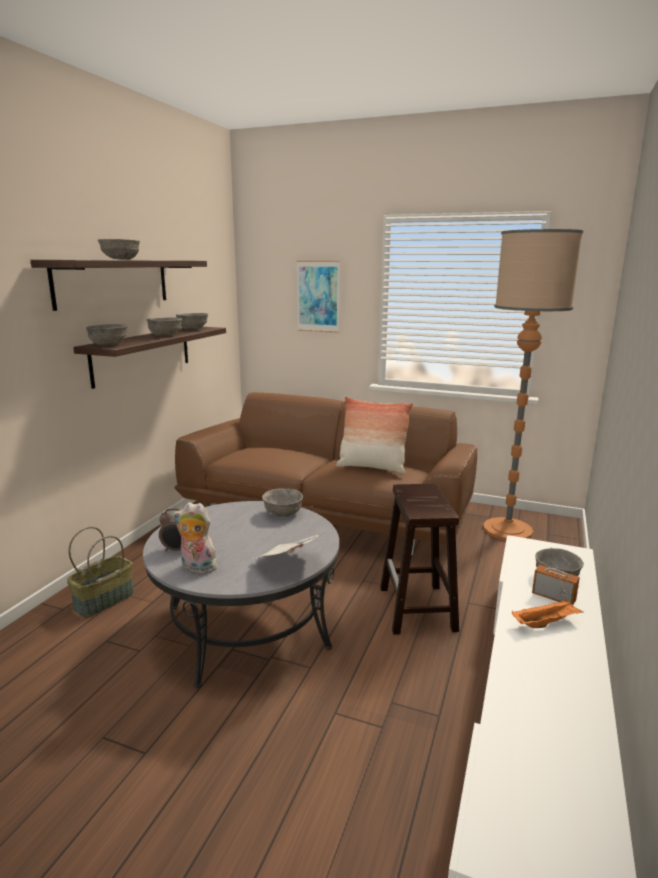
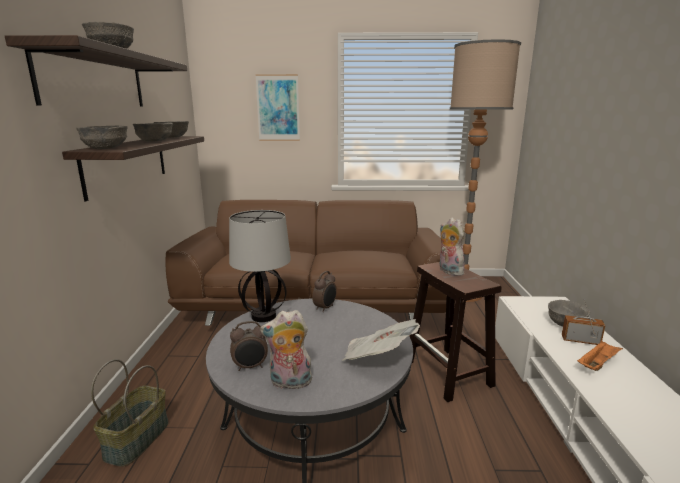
camera: 20 degrees left, 0 degrees up
grey bowl [262,488,303,517] -> alarm clock [312,271,337,312]
pillow [336,396,413,474] -> none
none -> table lamp [229,210,291,322]
none -> plush toy [439,218,465,276]

